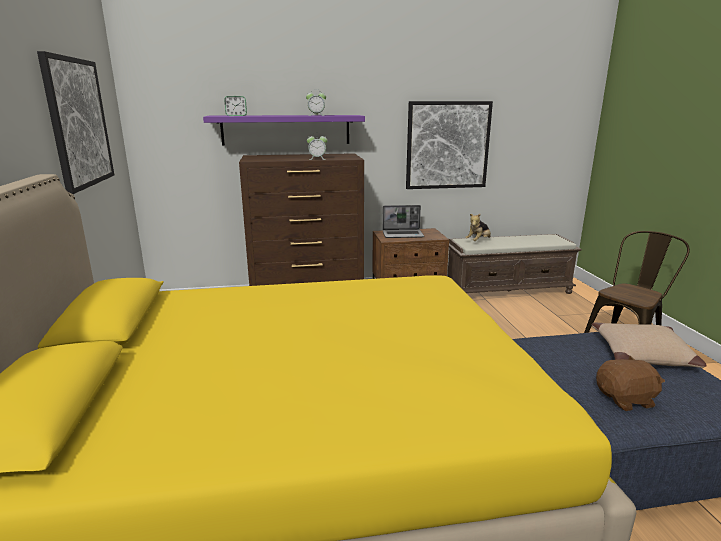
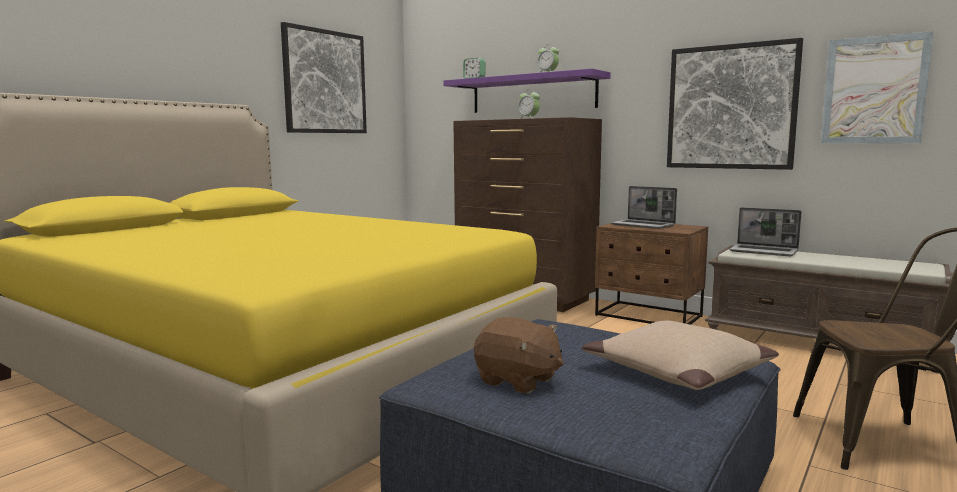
camera: 45 degrees right, 10 degrees down
plush toy [465,213,491,241] -> laptop [729,207,802,257]
none -> picture [821,31,933,144]

